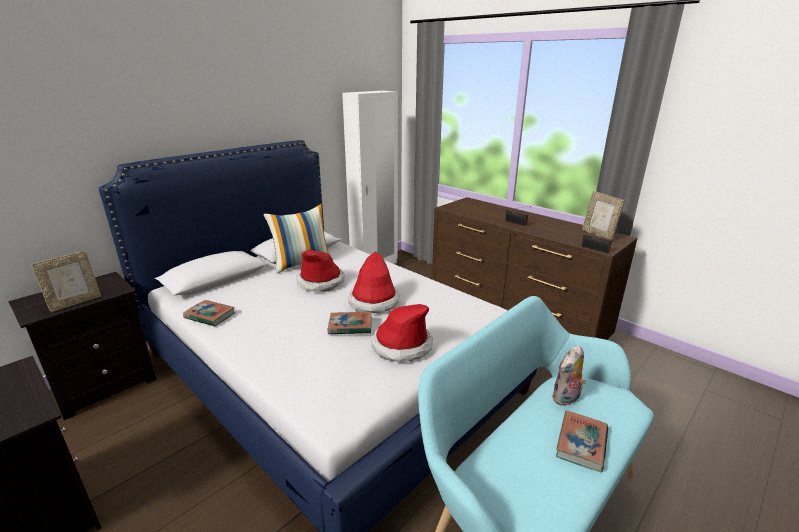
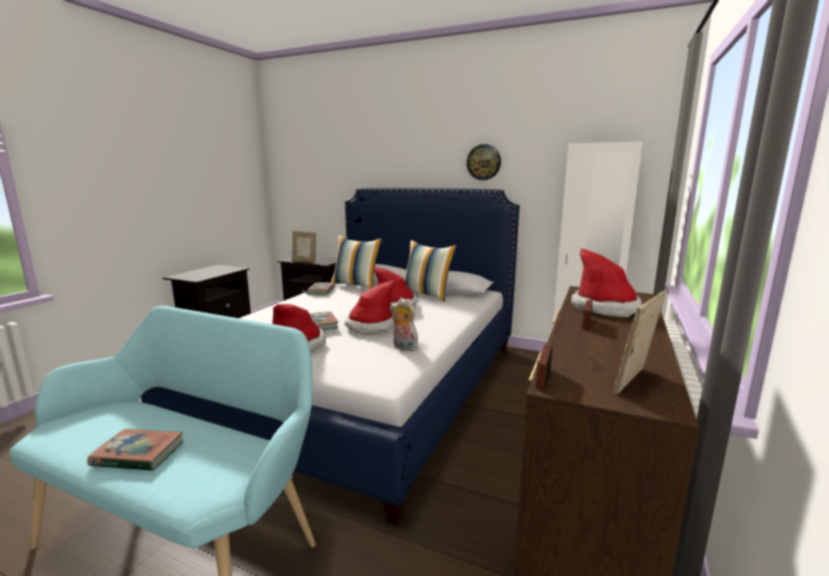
camera: 70 degrees right, 10 degrees down
plush toy [552,345,586,406] -> plush toy moved to [390,298,420,351]
none -> pillow [331,235,382,289]
none -> wall clock [466,144,501,180]
none -> hat [571,248,642,317]

